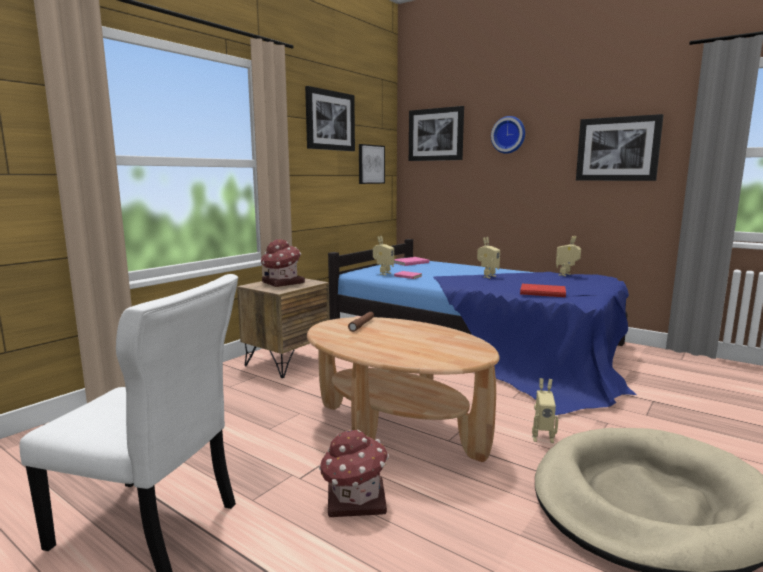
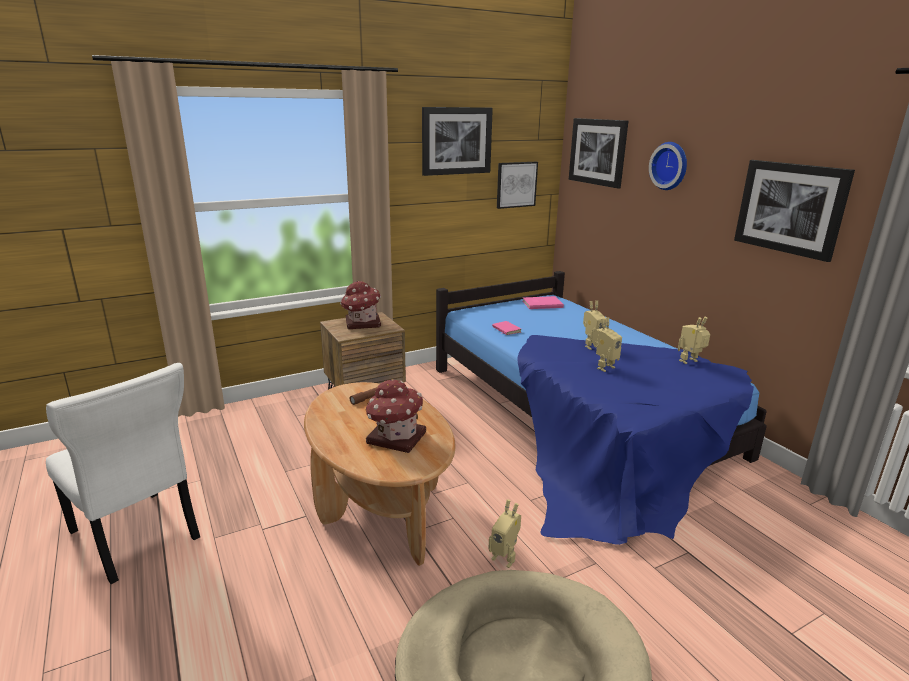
camera: 25 degrees right, 10 degrees up
toy house [319,429,389,517] -> toy house moved to [366,379,426,453]
toy robot [373,236,394,275] -> toy robot moved to [592,317,622,372]
red book [520,284,566,297] -> none

